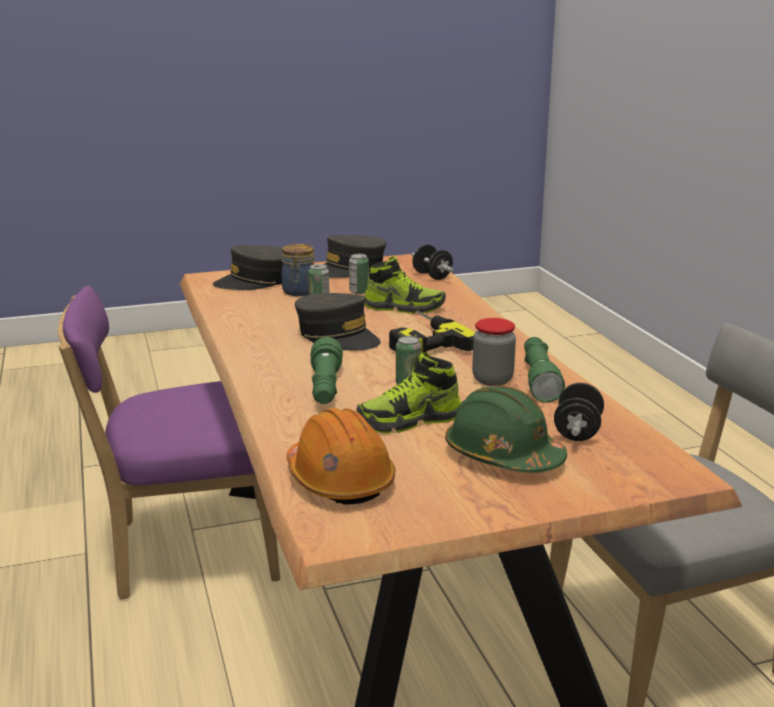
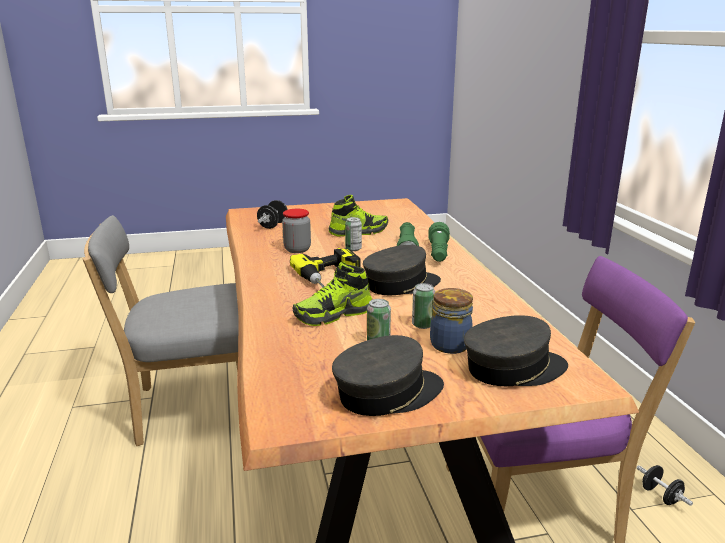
camera: 175 degrees left, 0 degrees up
orange hard hat [286,408,396,504] -> none
grey cap [295,293,381,350] -> grey cap turned 105 degrees clockwise [363,245,441,295]
shoe [364,256,446,314] -> shoe turned 45 degrees counterclockwise [293,261,372,326]
black dumbbell [412,244,454,280] -> black dumbbell moved to [636,465,693,506]
green hard hat [445,386,567,473] -> none
green flashlight [524,337,565,403] -> green flashlight moved to [428,222,450,262]

